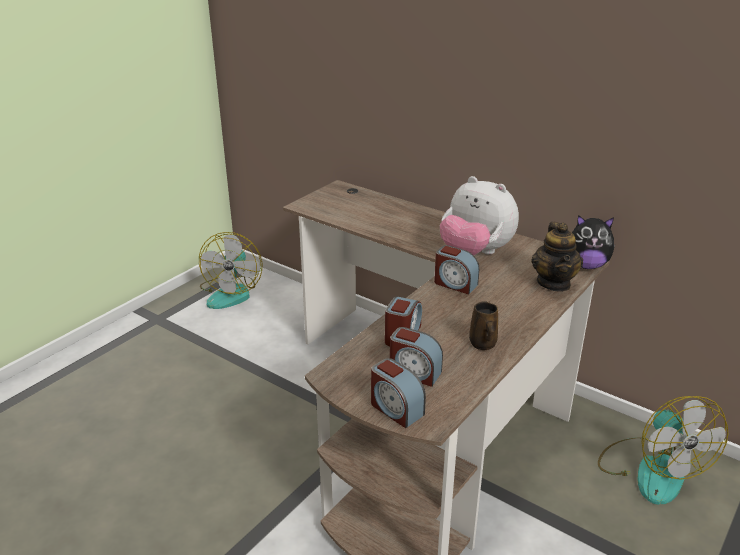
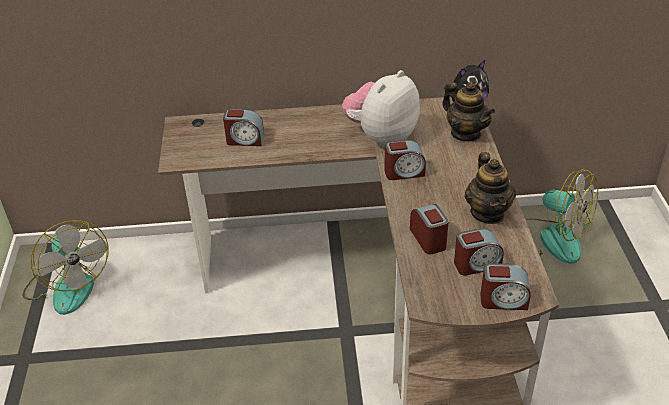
camera: 40 degrees left, 10 degrees up
plush toy [440,176,519,255] -> plush toy turned 135 degrees clockwise [342,70,420,147]
brown mug [469,301,498,350] -> teapot [465,152,516,224]
none -> alarm clock [223,109,264,146]

